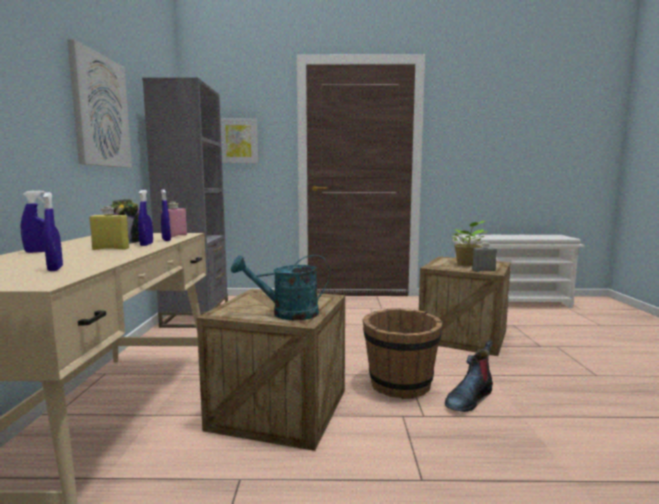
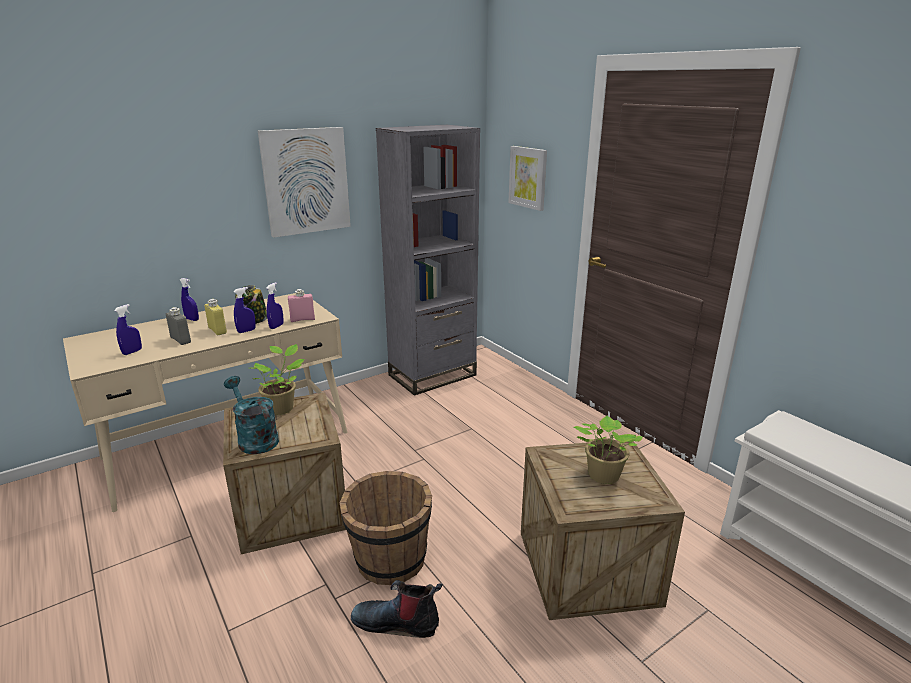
camera: 55 degrees right, 15 degrees up
grey bottle [472,242,497,272] -> grey bottle moved to [166,307,191,345]
none -> potted plant [251,344,305,415]

